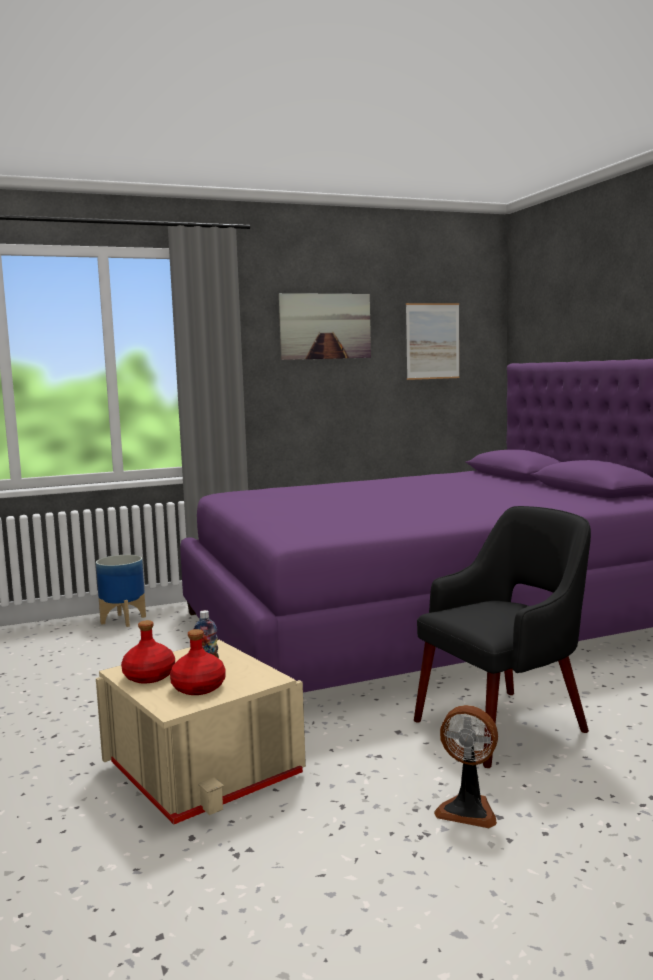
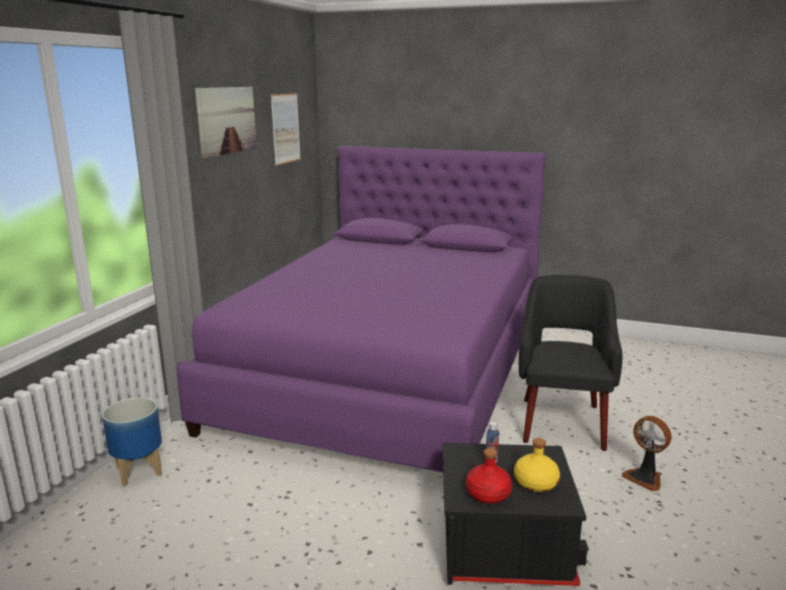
camera: 50 degrees left, 10 degrees up
beige storage box [96,640,306,825] -> black storage box [442,443,589,586]
red bottle [170,629,226,695] -> yellow bottle [514,438,560,492]
fan [434,705,498,828] -> fan turned 75 degrees clockwise [622,416,671,491]

